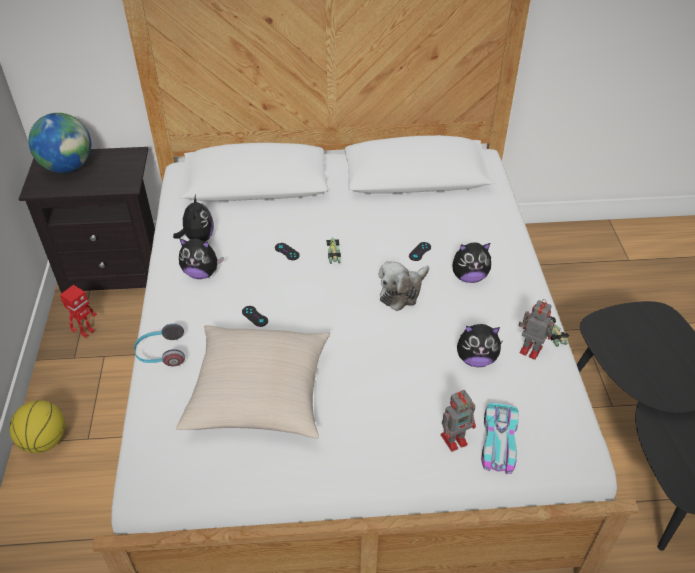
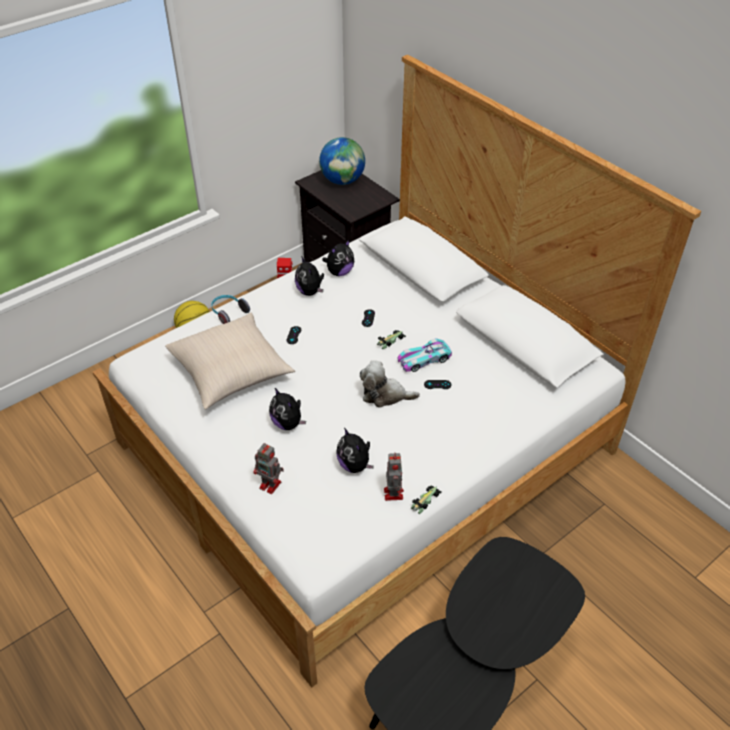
camera: 55 degrees right, 0 degrees up
plush toy [452,242,491,283] -> plush toy moved to [269,388,306,430]
toy car [481,403,519,474] -> toy car moved to [398,338,452,372]

